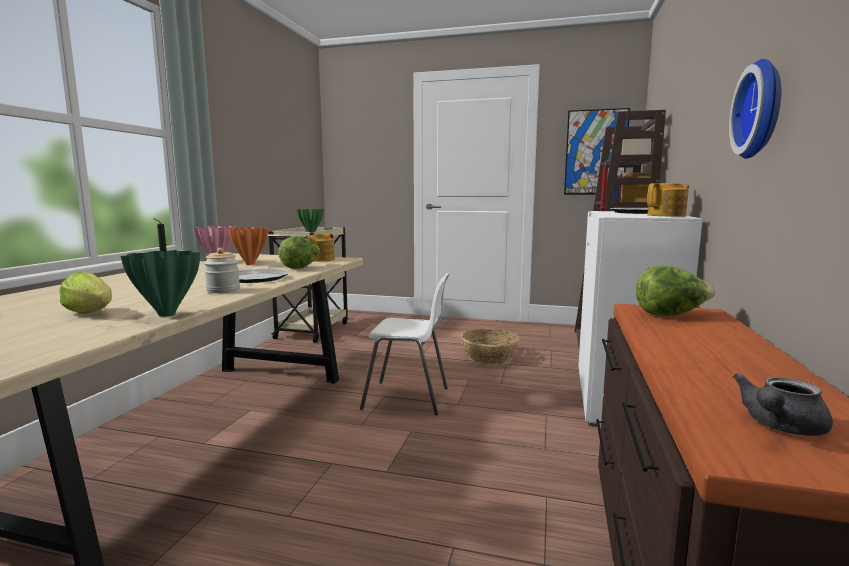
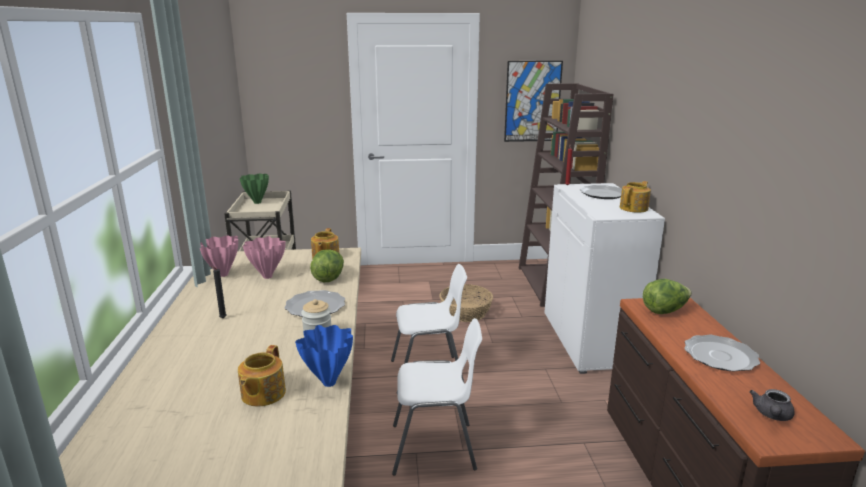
camera: 20 degrees left, 10 degrees up
lettuce [59,272,112,314] -> teapot [238,345,286,407]
green vase [120,250,200,317] -> blue vase [295,325,353,387]
orange vase [228,227,268,265] -> pink vase [243,236,286,279]
wall clock [729,59,781,159] -> none
none -> white chair [392,318,482,475]
none -> plate [684,334,760,372]

